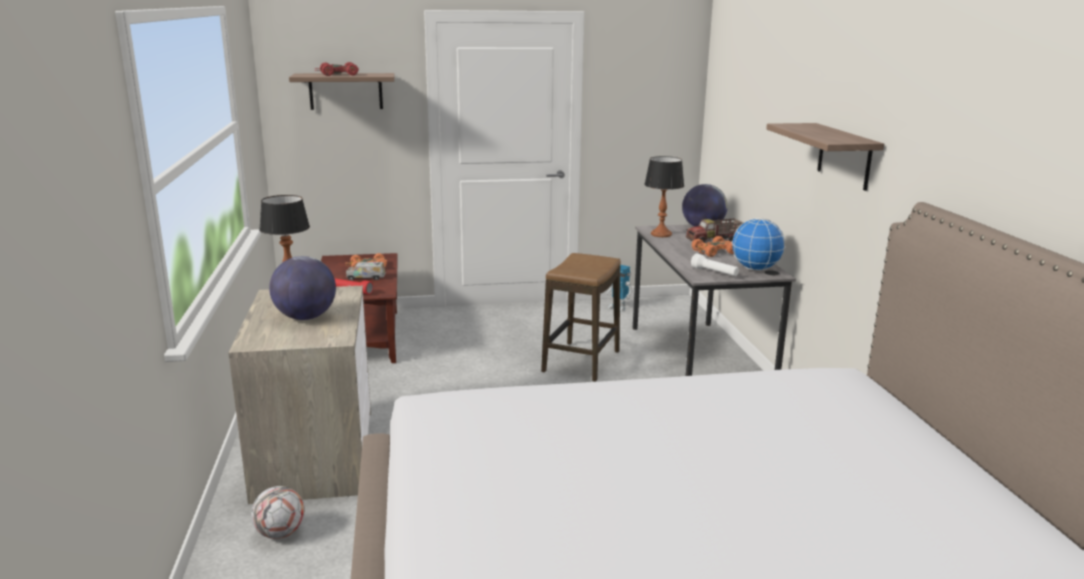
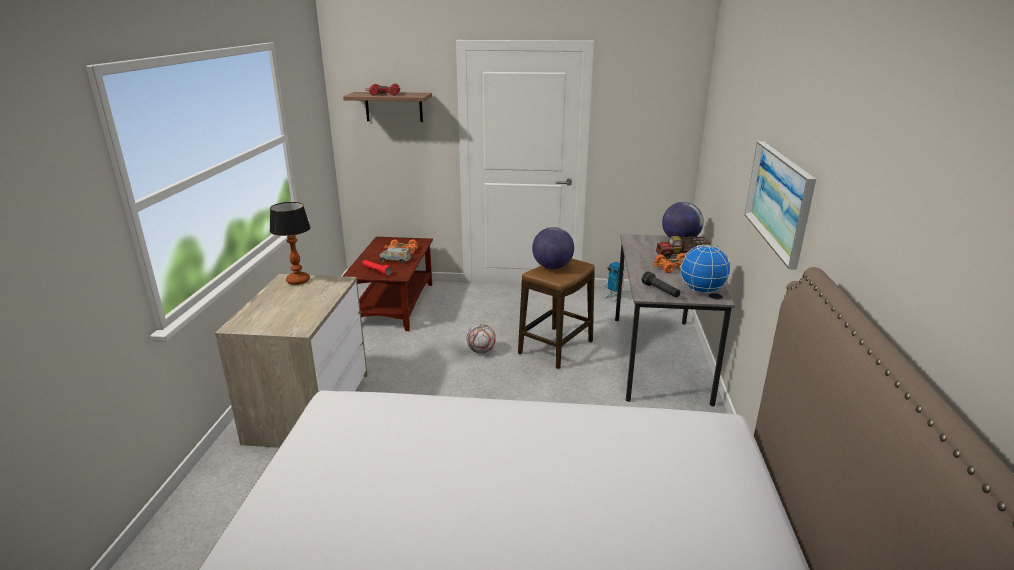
camera: 15 degrees right, 5 degrees up
football [251,486,305,539] -> football moved to [466,324,496,353]
globe [269,256,336,320] -> globe moved to [532,227,574,269]
table lamp [644,156,684,237] -> none
white flashlight [691,253,739,276] -> black flashlight [642,271,680,298]
shelf [766,123,884,191] -> picture [745,141,816,270]

